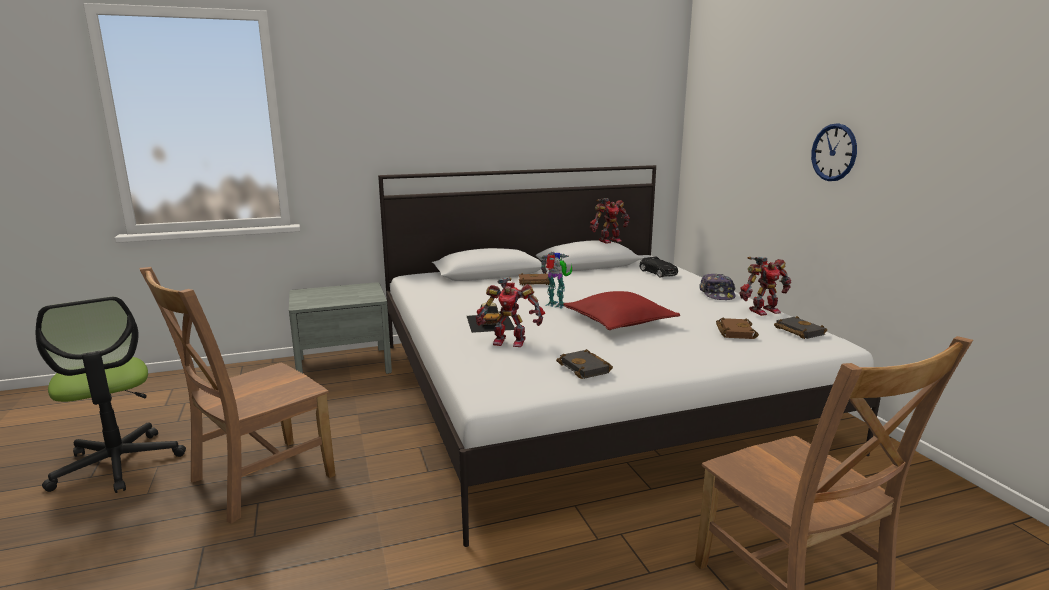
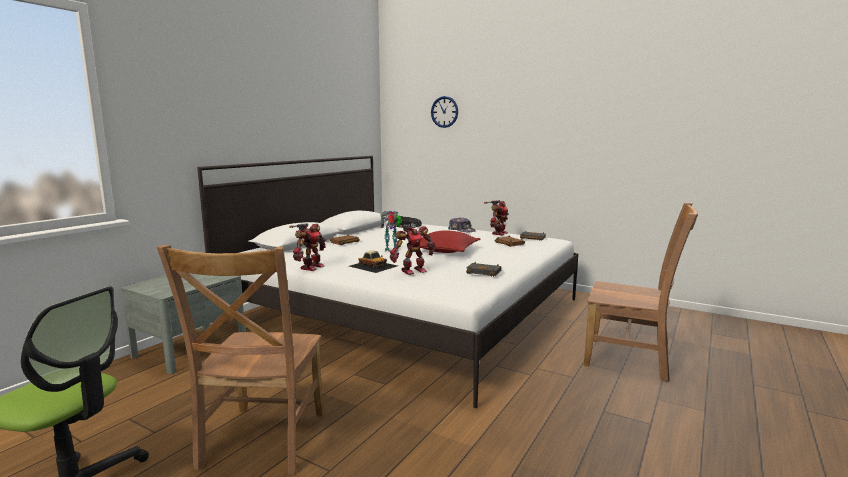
camera: 40 degrees left, 5 degrees down
toy robot [590,198,630,244] -> toy robot moved to [289,223,326,271]
wall clock [811,123,857,181] -> wall clock moved to [431,96,458,128]

